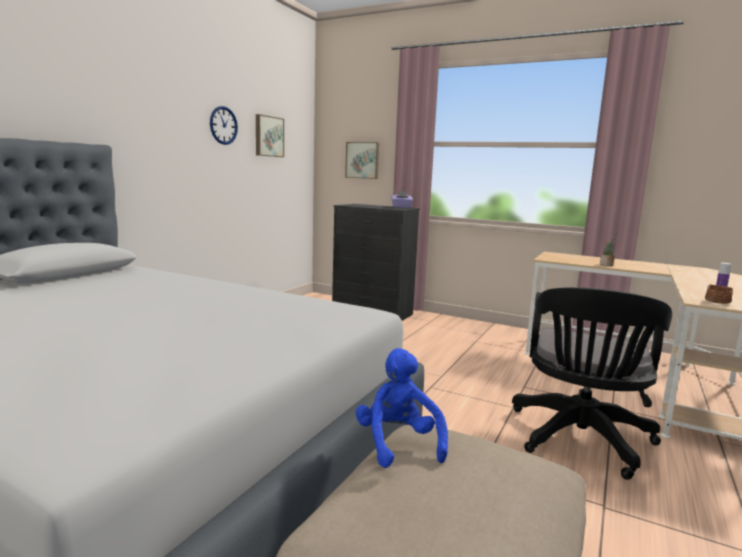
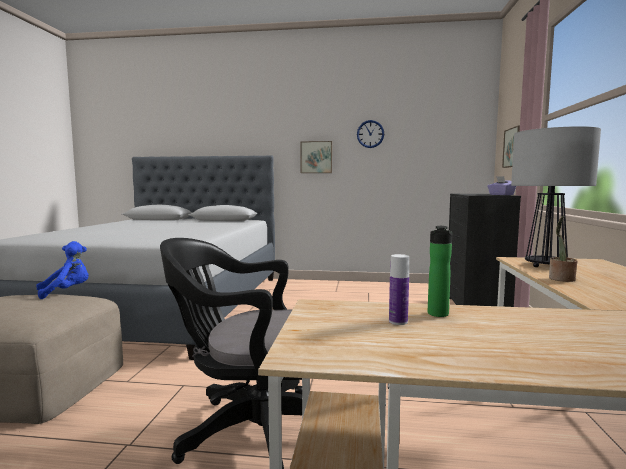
camera: 70 degrees right, 5 degrees down
picture [256,114,284,157] -> picture moved to [300,141,332,173]
brown bowl [705,284,733,304] -> none
none -> bottle [428,226,452,317]
none -> table lamp [511,126,601,267]

